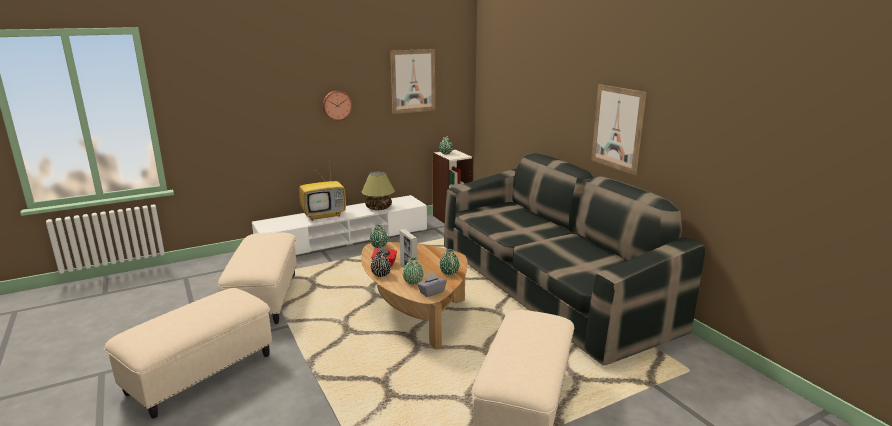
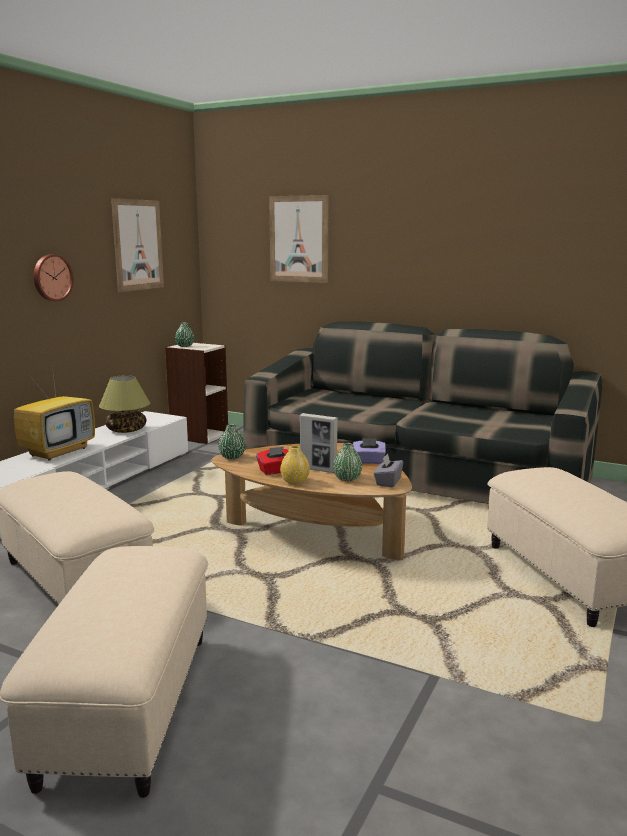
camera: 35 degrees left, 5 degrees down
black vase [371,251,391,277] -> yellow vase [280,445,310,485]
green vase [440,249,460,275] -> purple tissue box [353,438,386,464]
picture [591,84,646,175] -> picture moved to [269,195,328,283]

